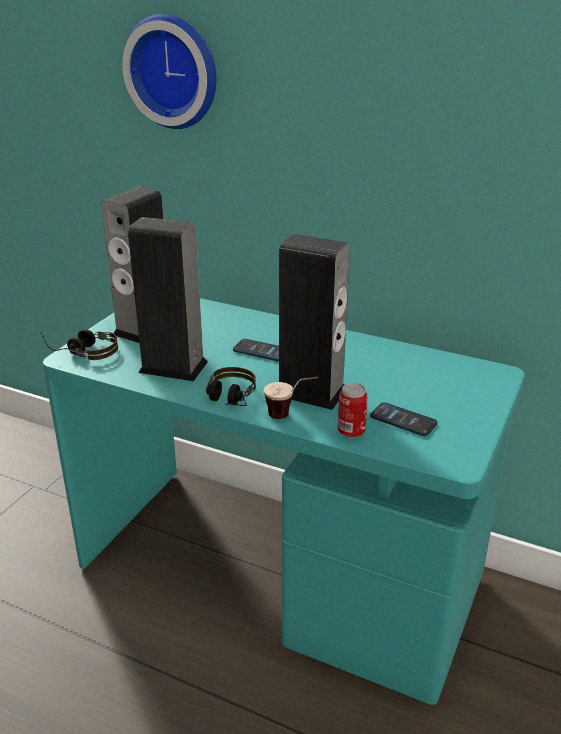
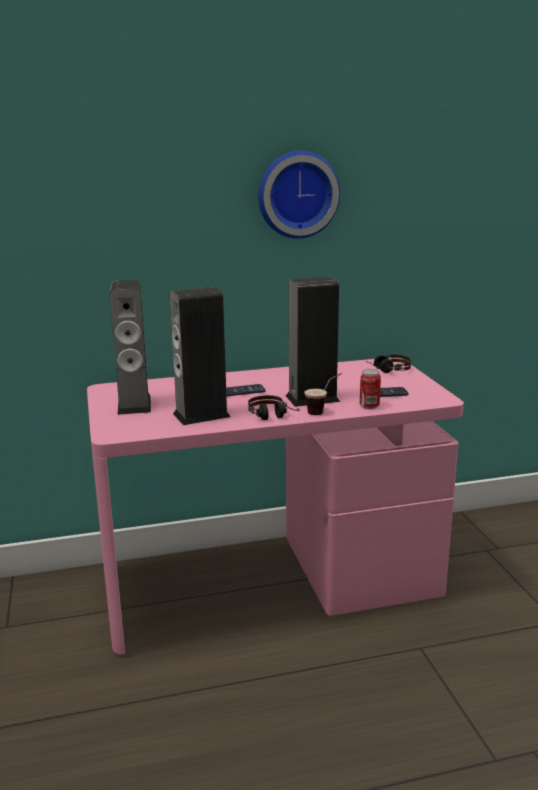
camera: 40 degrees left, 10 degrees down
headphones [40,329,118,360] -> headphones moved to [366,354,411,373]
turquoise desk [43,298,525,705] -> pink desk [87,357,464,655]
wall clock [122,14,216,129] -> wall clock moved to [258,150,340,239]

